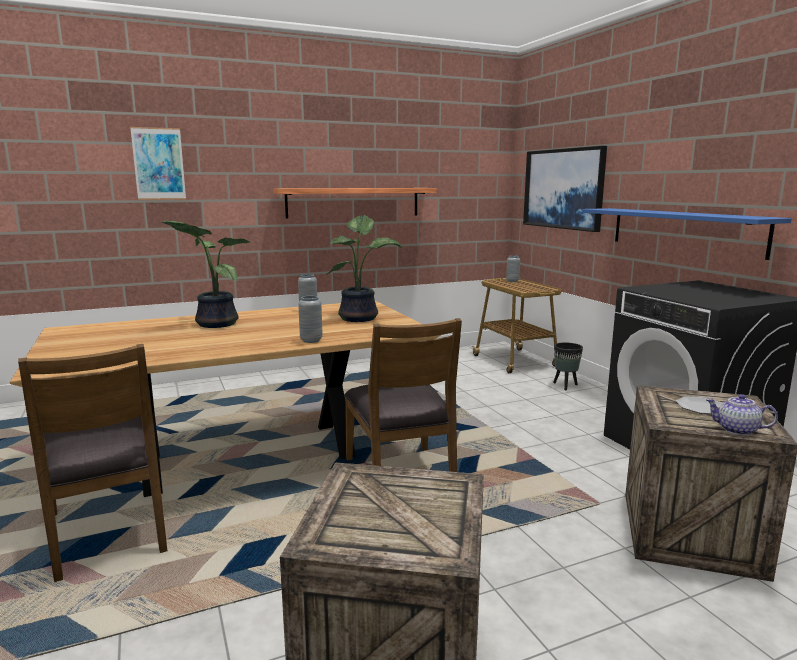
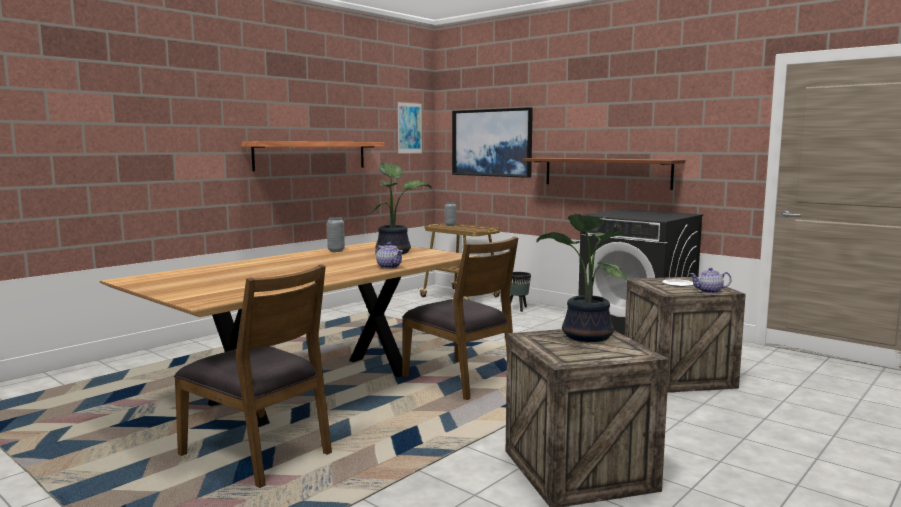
camera: 25 degrees left, 5 degrees down
picture [130,127,186,200] -> picture moved to [397,101,422,154]
potted plant [162,220,250,328] -> potted plant moved to [537,214,630,342]
grey vase [298,296,323,343] -> teapot [375,242,403,269]
blue shelf [582,208,792,260] -> brown shelf [523,158,685,190]

